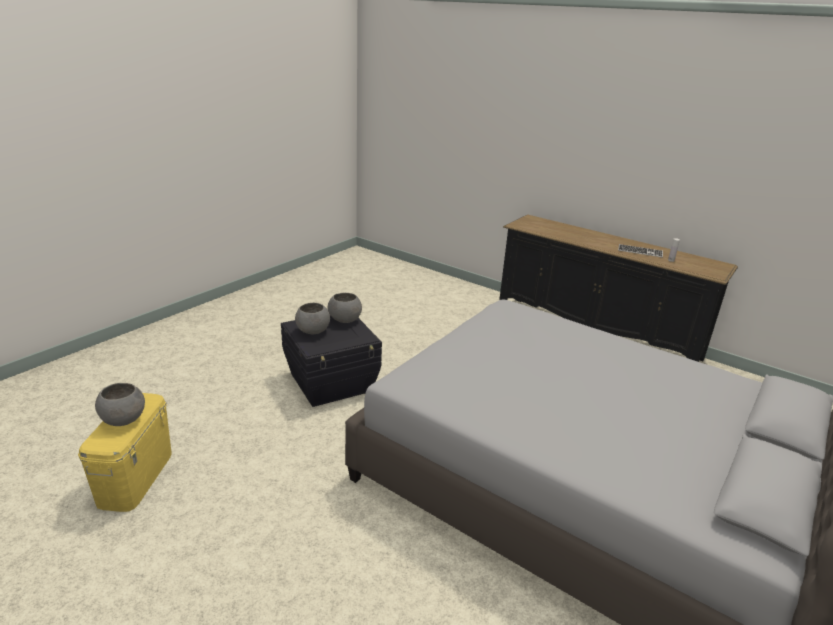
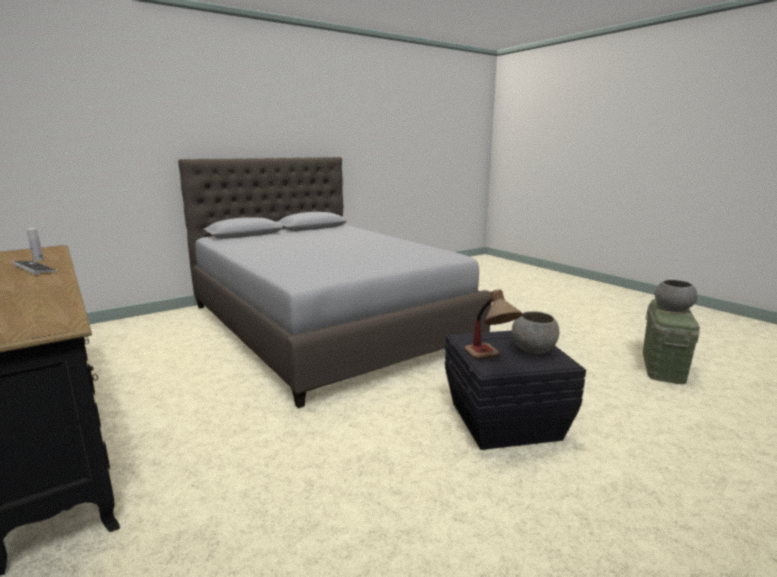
camera: 160 degrees left, 10 degrees down
yellow storage box [78,393,172,512] -> green storage box [643,299,700,384]
grey bowl [328,293,362,323] -> table lamp [464,289,523,359]

